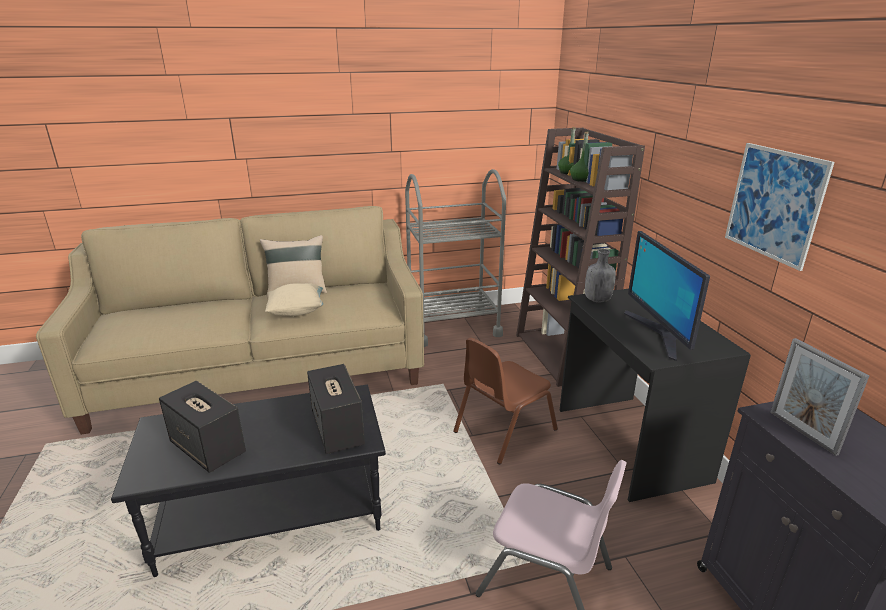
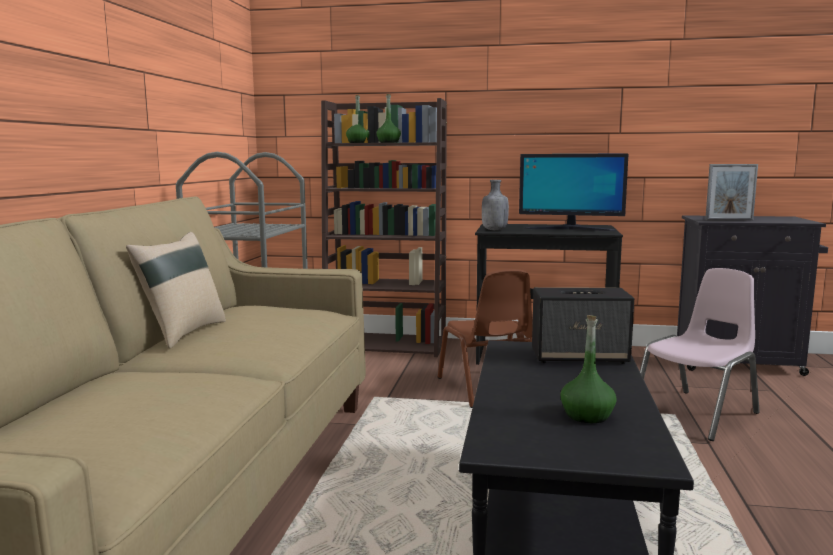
camera: 65 degrees left, 15 degrees down
speaker [159,381,246,473] -> green bottle [561,315,617,423]
beige pillow [265,283,323,316] -> none
picture [725,143,835,271] -> none

